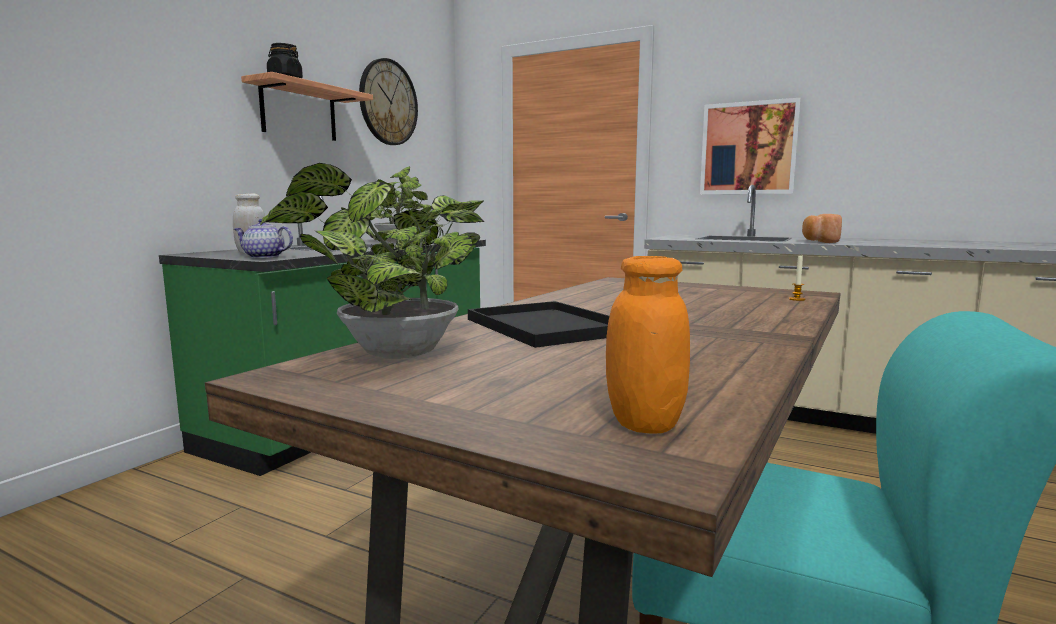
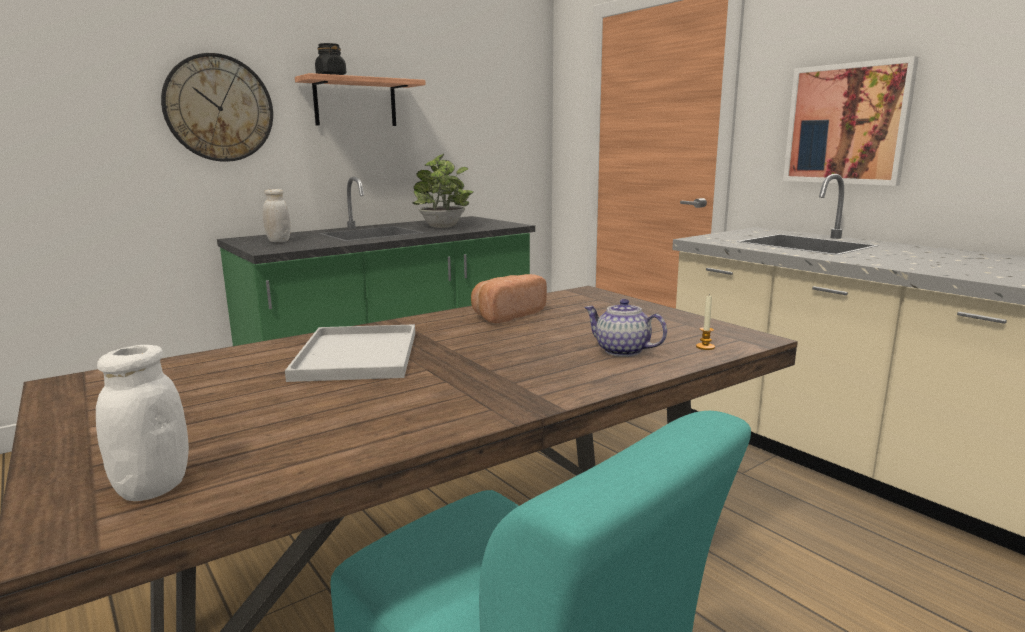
camera: 25 degrees right, 5 degrees up
teapot [234,219,293,258] -> teapot moved to [584,299,667,357]
potted plant [260,163,485,359] -> none
wall clock [359,58,418,145] -> wall clock moved to [161,53,273,162]
black tray [468,301,609,348] -> white tray [285,324,415,382]
orange jar [606,256,690,434] -> white jar [96,345,189,501]
bread [802,214,842,243] -> bread moved to [471,274,547,323]

